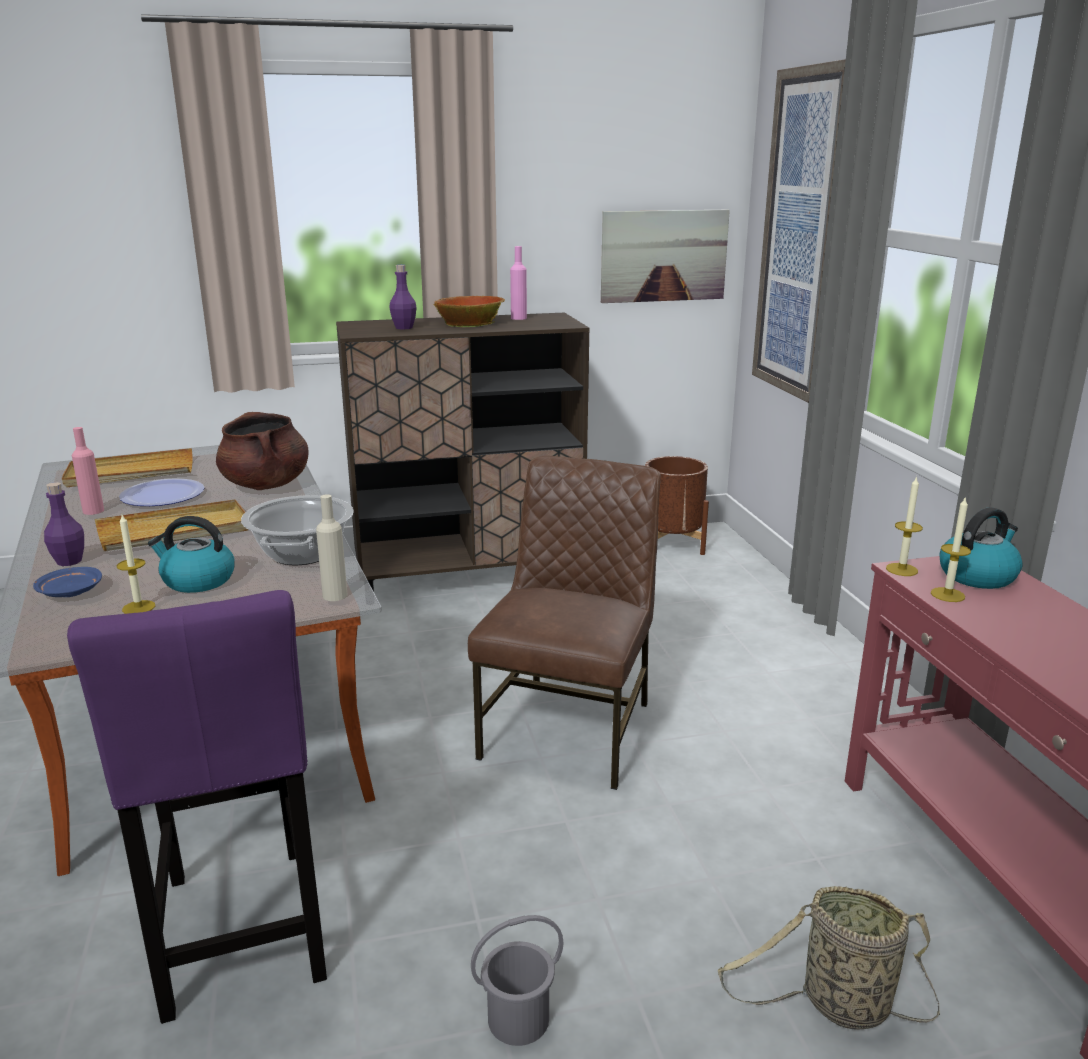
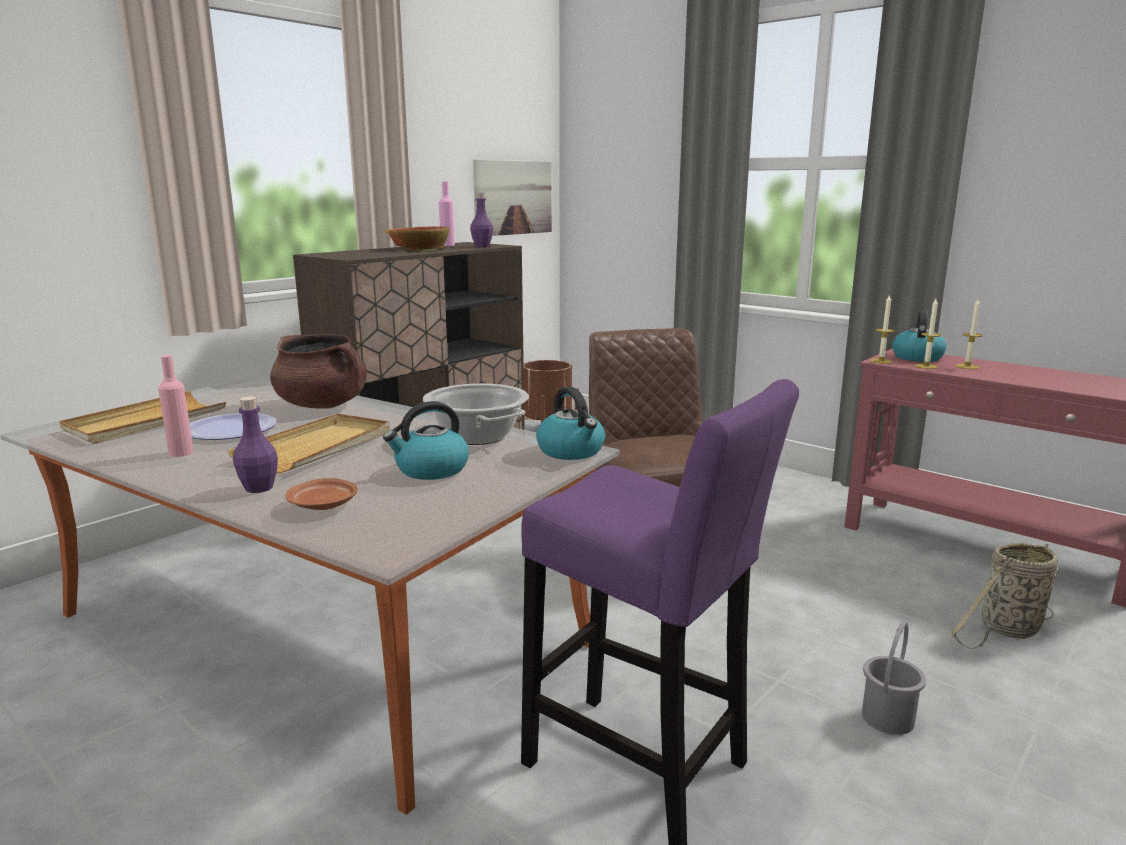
camera: 35 degrees left, 5 degrees down
blue plate [33,567,102,597] -> brown plate [285,478,358,510]
candle [117,515,155,614] -> candle moved to [956,299,983,369]
beige bottle [316,494,347,601] -> kettle [536,387,605,460]
purple bottle [389,265,417,329] -> purple bottle moved to [470,193,493,247]
picture [752,59,846,403] -> none

